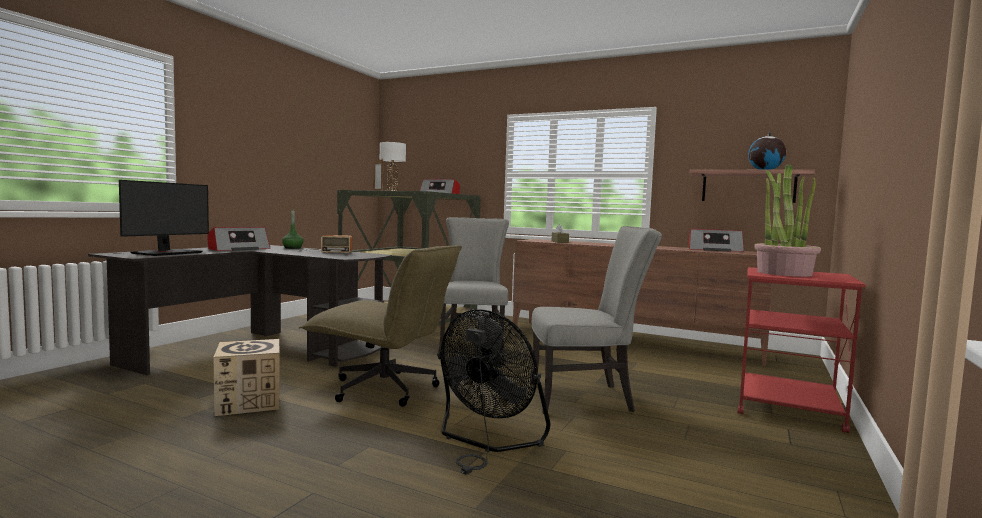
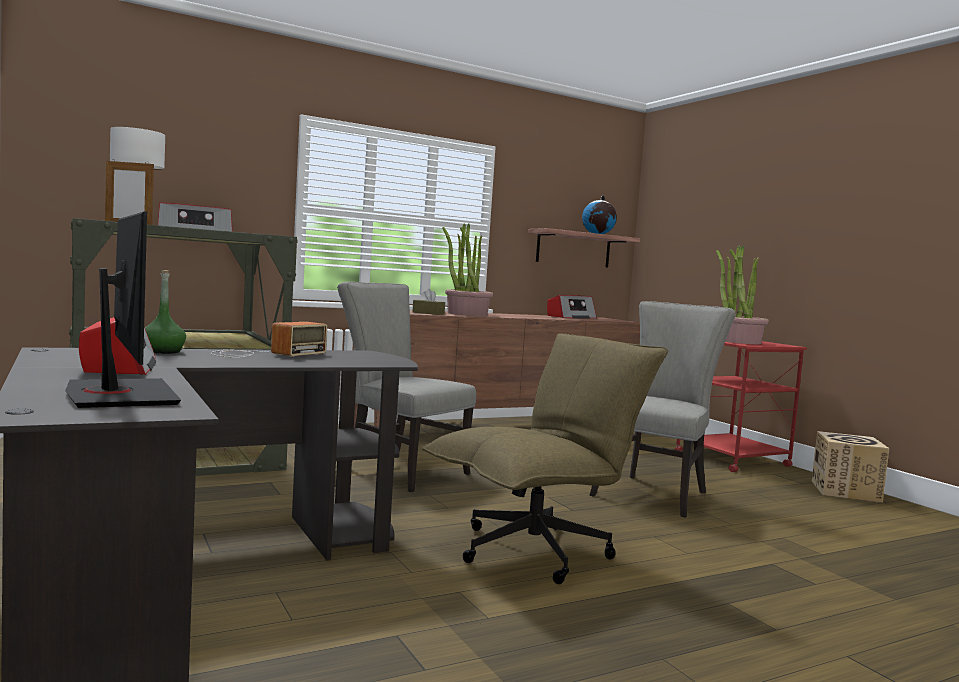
camera: 55 degrees left, 0 degrees up
cardboard box [214,339,279,416] -> cardboard box moved to [812,431,889,503]
black fan [437,309,550,475] -> none
none -> potted plant [443,223,493,316]

